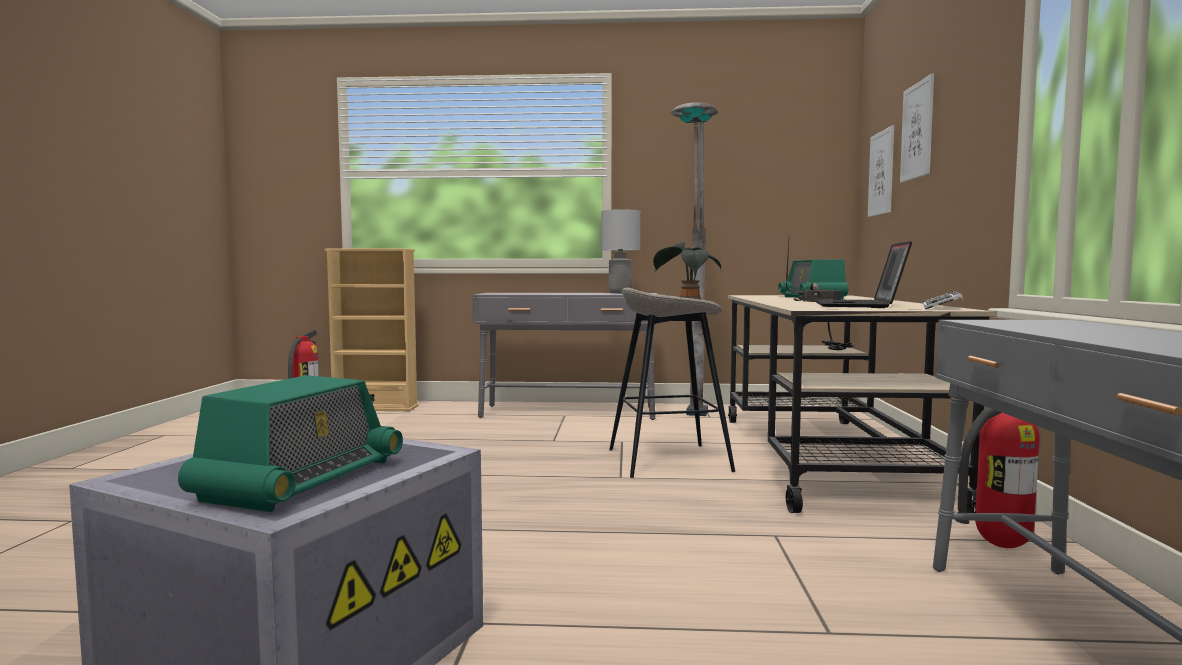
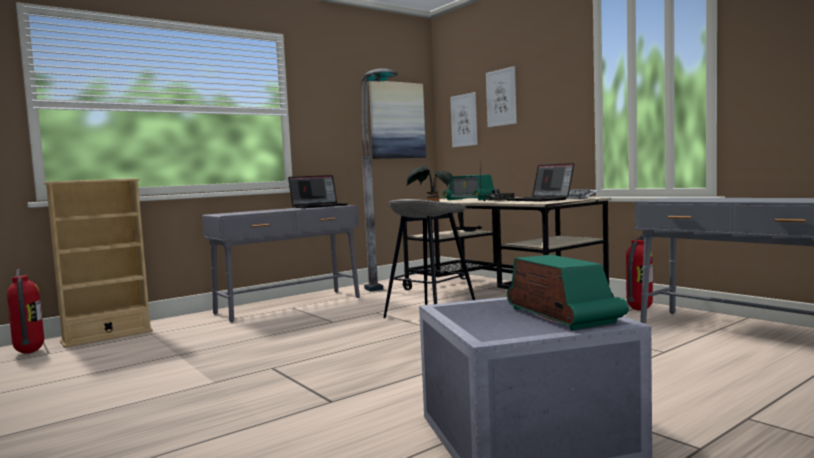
camera: 40 degrees left, 0 degrees up
grey table lamp [601,209,640,293] -> laptop [288,175,348,208]
none -> picture [369,81,426,159]

